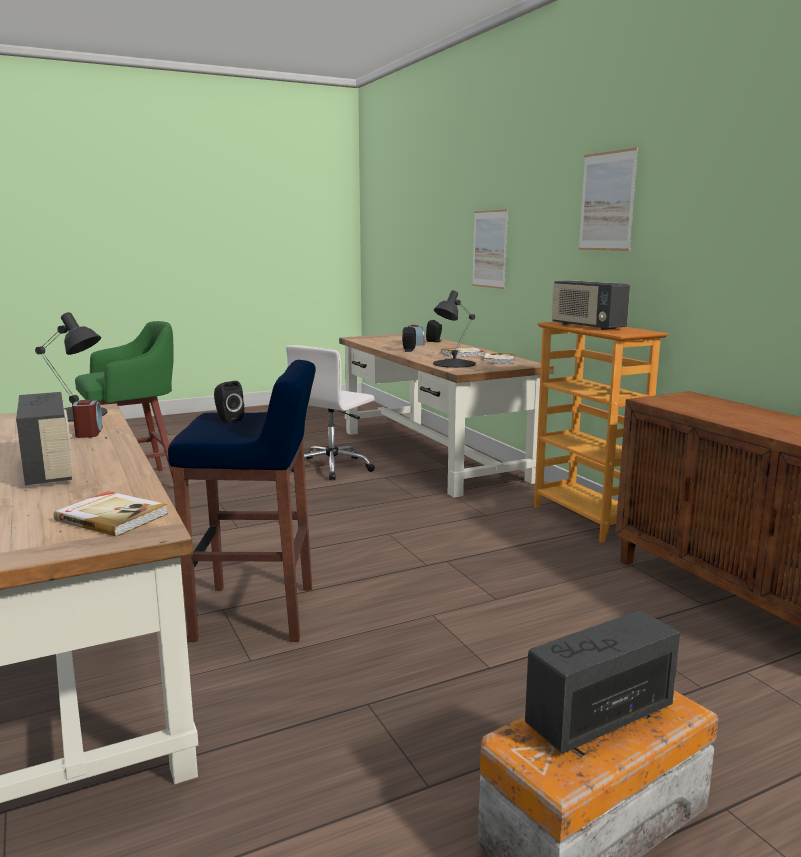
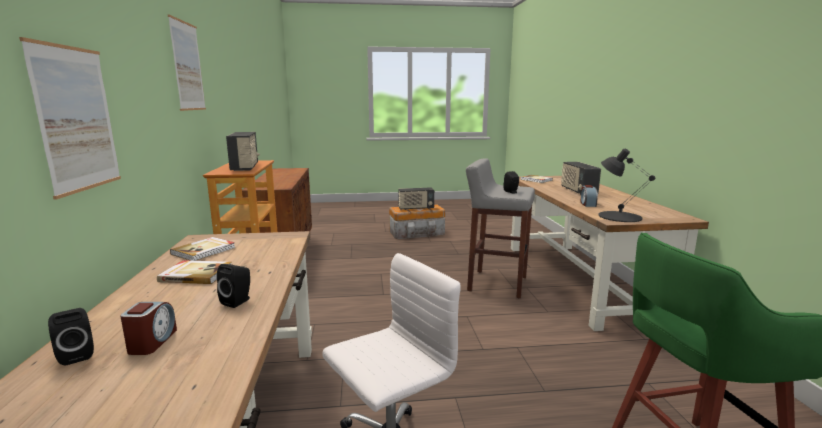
camera: 160 degrees left, 0 degrees up
blue stool [168,360,316,642] -> grey stool [466,158,535,298]
black table lamp [433,290,476,368] -> none

